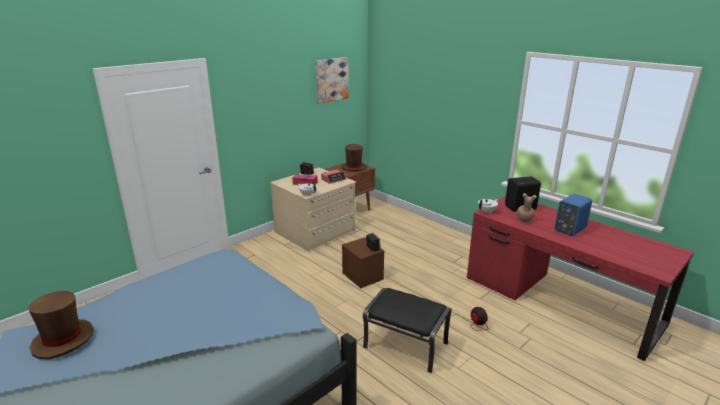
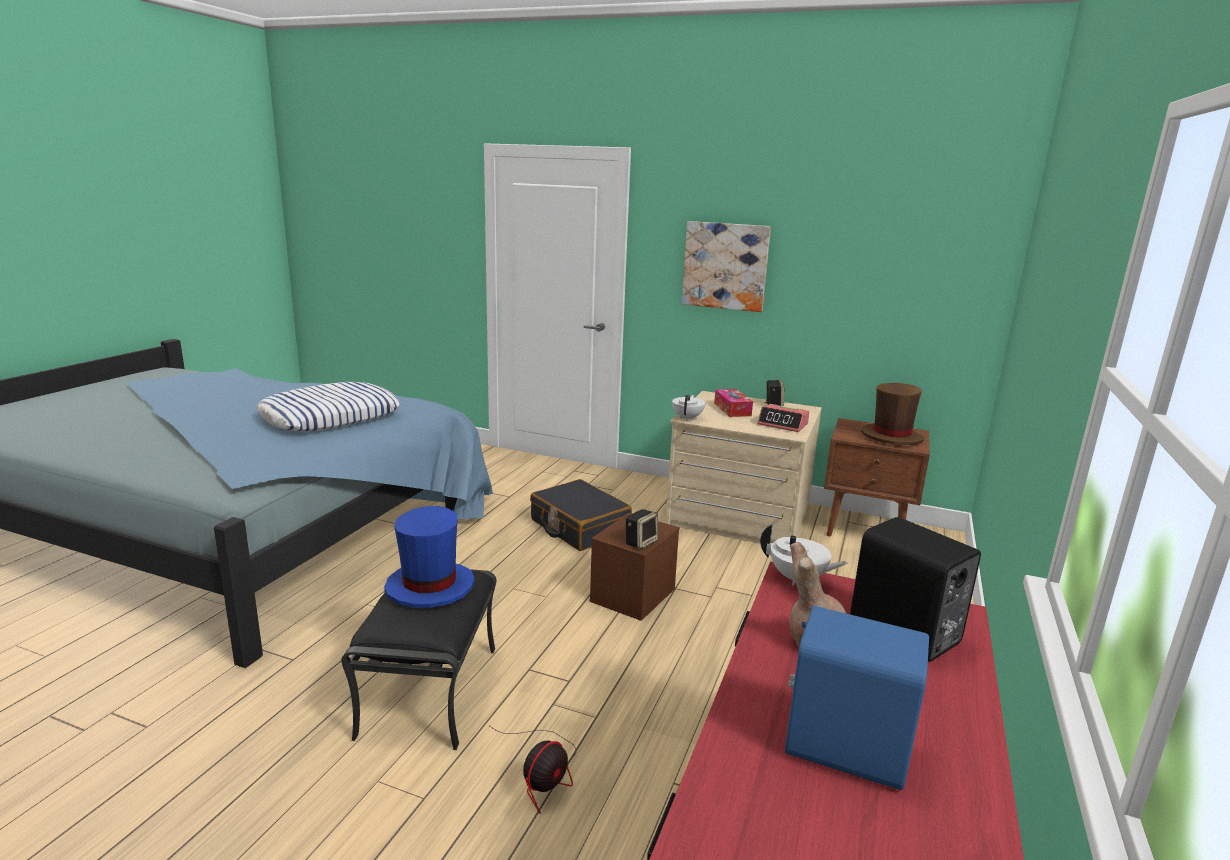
camera: 65 degrees right, 5 degrees down
brown hat [28,291,94,359] -> none
picture [316,57,349,104] -> picture moved to [682,221,771,312]
none -> pillow [256,382,401,432]
none -> blue hat [384,506,474,608]
none -> black suitcase [530,479,632,551]

